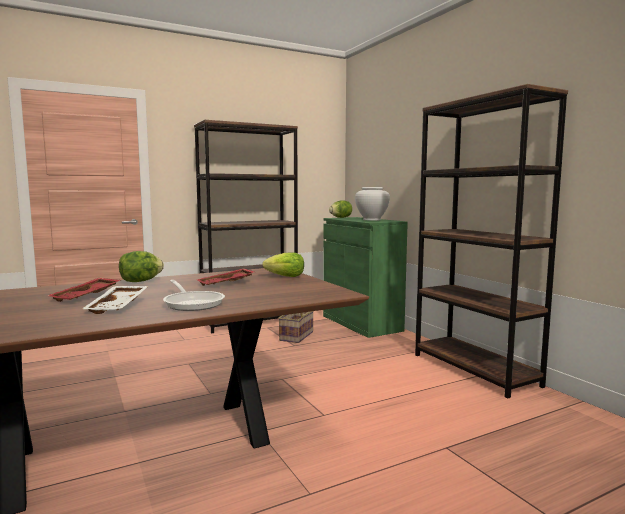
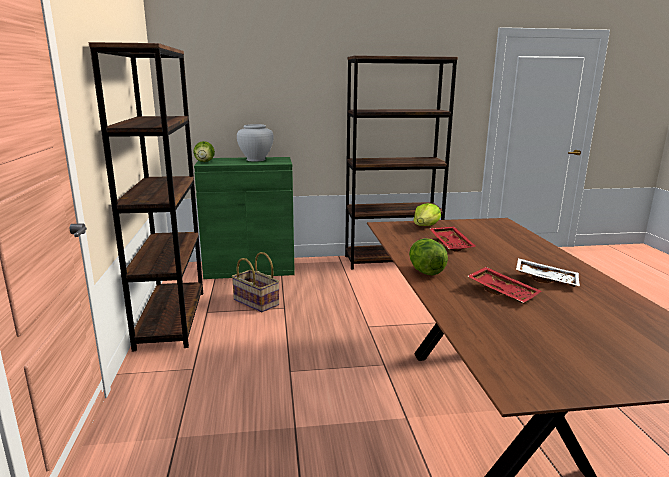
camera: 70 degrees left, 10 degrees up
frying pan [163,280,225,311] -> none

